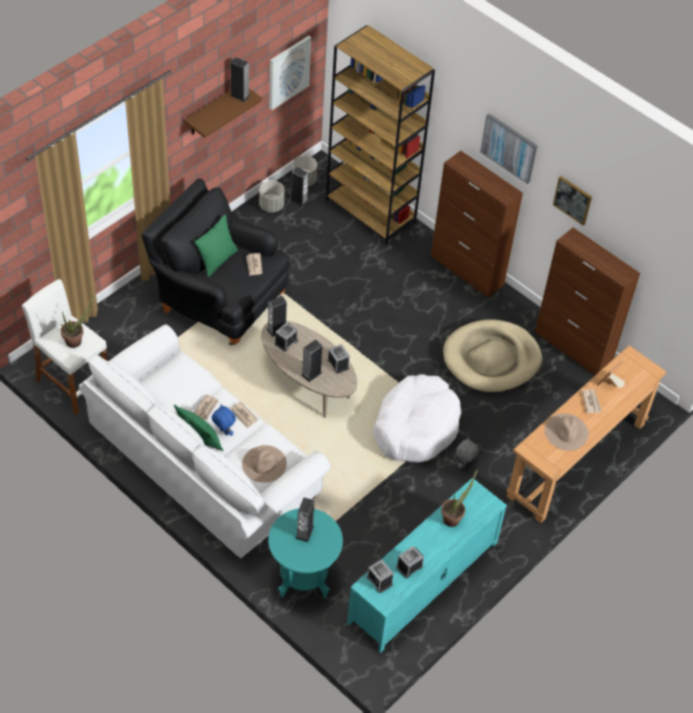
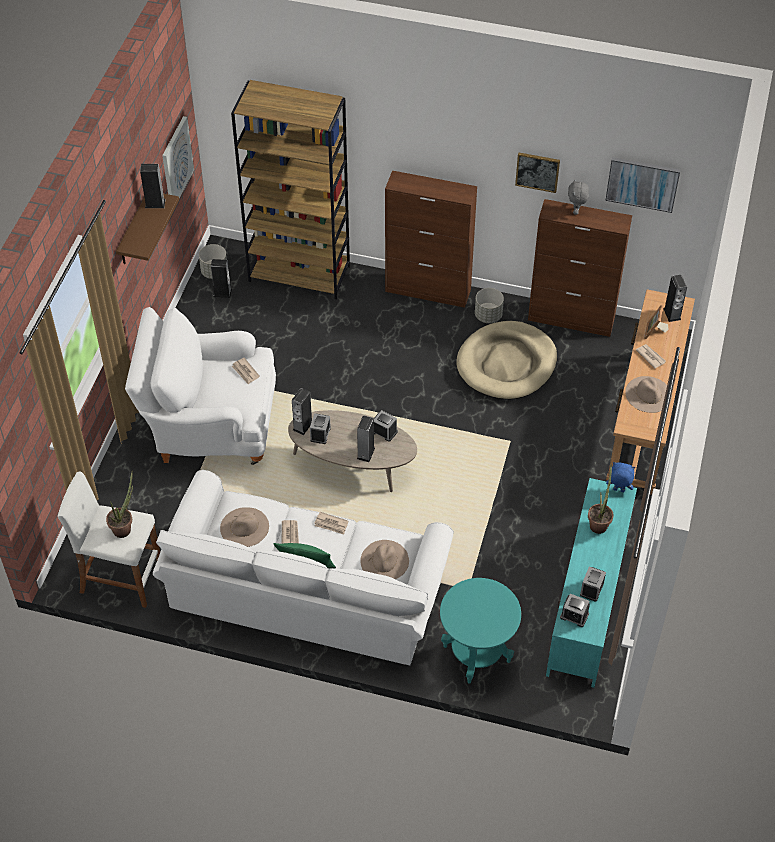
camera: 25 degrees left, 0 degrees up
black armchair [141,178,290,345] -> white armchair [125,307,276,465]
green pillow [195,214,238,277] -> none
blue plush toy [212,404,236,436] -> blue plush toy moved to [606,462,635,492]
grey planter [259,180,285,212] -> grey planter moved to [475,288,504,323]
speaker [296,497,314,542] -> speaker moved to [663,275,687,322]
white dog bed [373,374,461,462] -> none
grey plush toy [456,437,479,468] -> grey plush toy moved to [568,179,589,215]
picture [480,114,537,184] -> picture moved to [605,157,680,213]
none -> beige hat [220,507,269,547]

